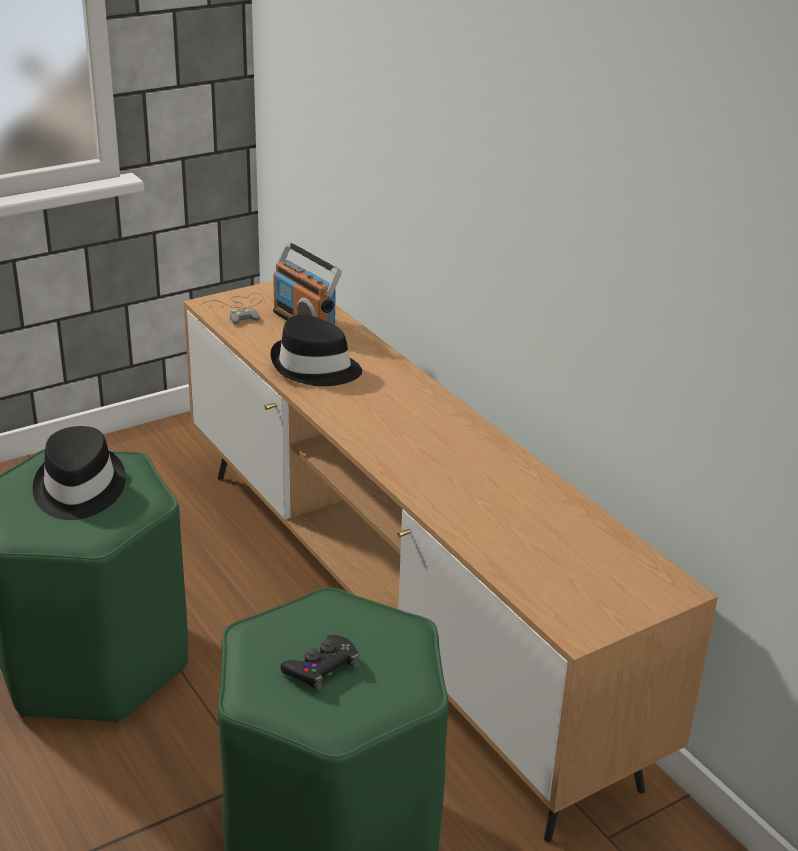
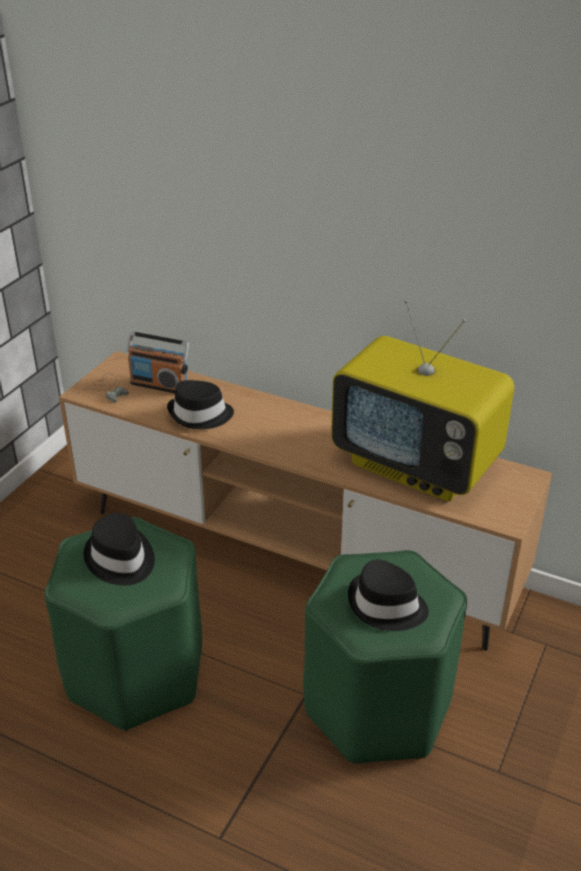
camera: 30 degrees left, 5 degrees up
black game controller [281,635,359,690] -> black hat [348,559,429,631]
none -> television [331,300,514,502]

